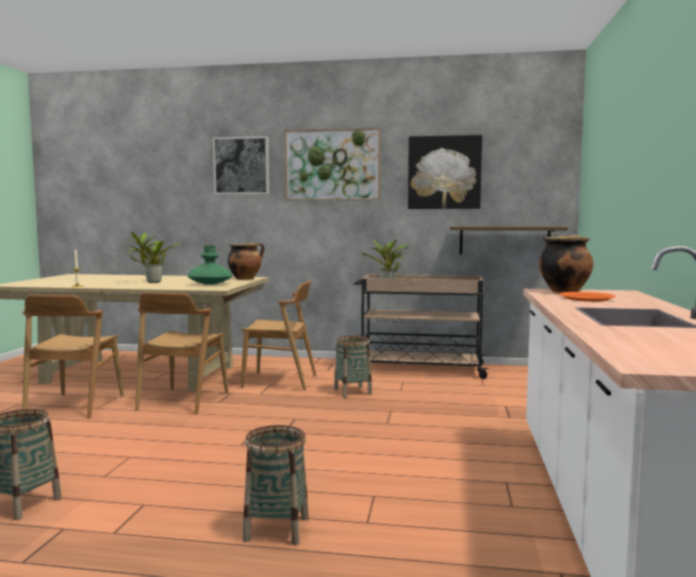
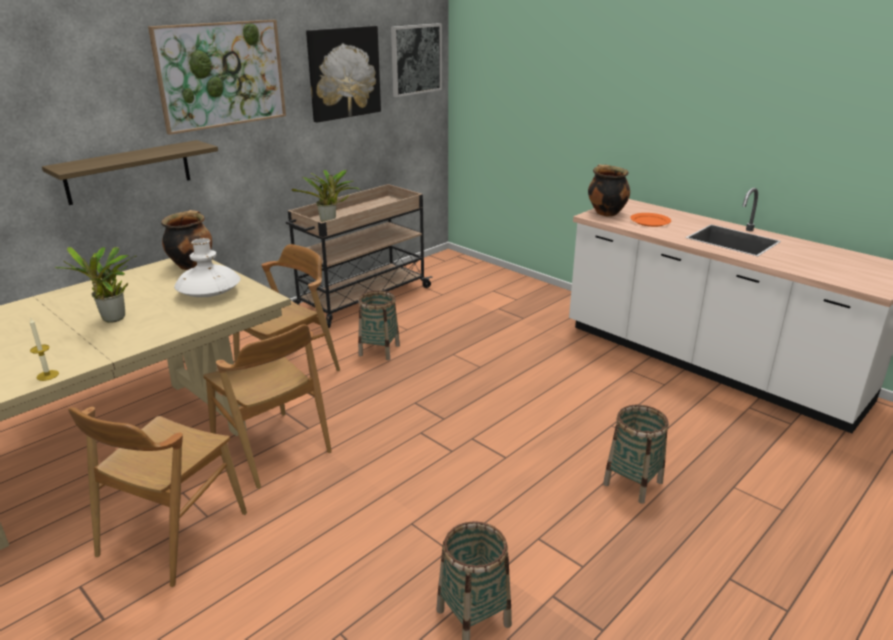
camera: 55 degrees left, 20 degrees up
brown chair [22,295,124,419] -> brown chair turned 75 degrees clockwise [68,407,247,587]
green vase [187,245,232,285] -> white vase [174,238,240,297]
picture [213,136,269,195] -> picture moved to [391,23,442,97]
shelf [450,226,568,254] -> shelf moved to [42,140,218,205]

